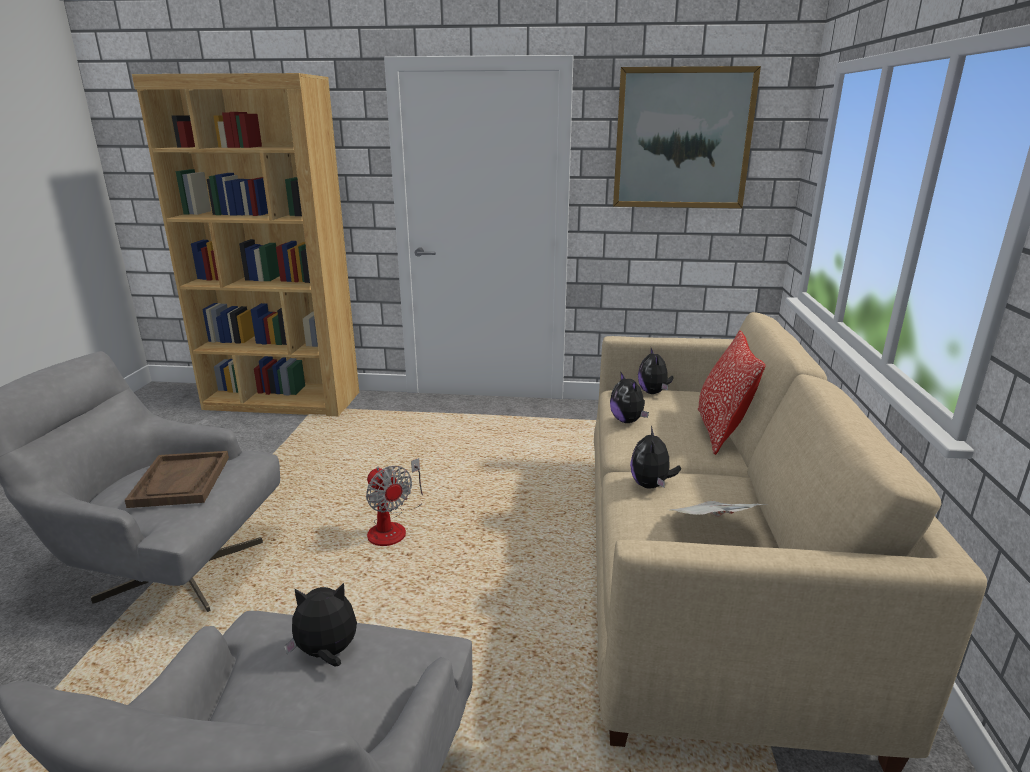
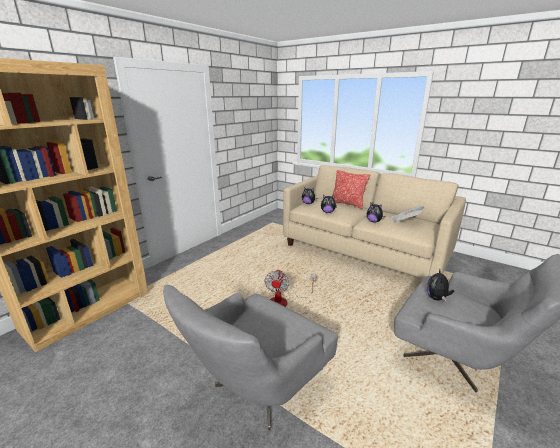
camera: 60 degrees left, 0 degrees up
brown tray [125,451,229,508] -> none
fan [366,458,423,546] -> fan turned 105 degrees clockwise [264,269,316,307]
picture [613,66,761,208] -> none

